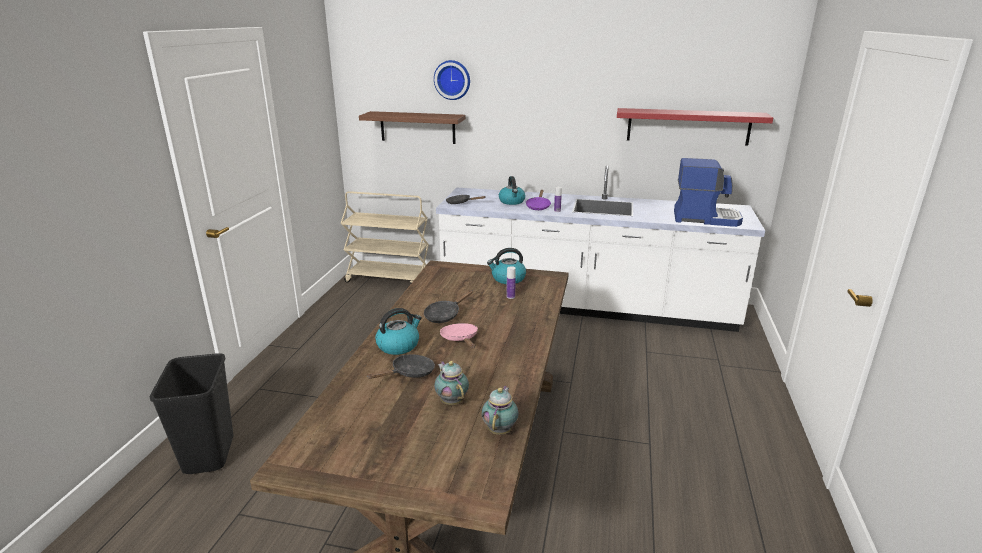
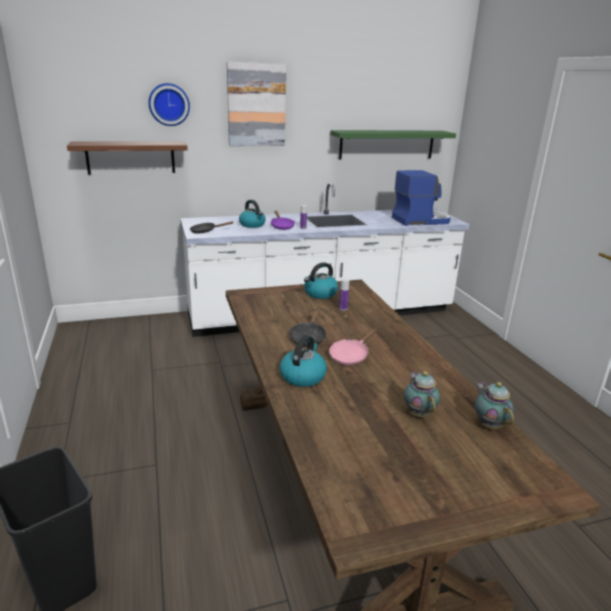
camera: 30 degrees left, 0 degrees up
beige cart [341,191,429,283] -> none
black frying pan [367,354,435,379] -> none
teapot [434,361,469,405] -> teapot turned 45 degrees clockwise [404,371,440,417]
pink frying pan [440,323,478,349] -> pink frying pan turned 90 degrees counterclockwise [329,328,377,365]
red shelf [617,108,773,145] -> green shelf [331,130,456,160]
none -> picture [227,62,286,146]

